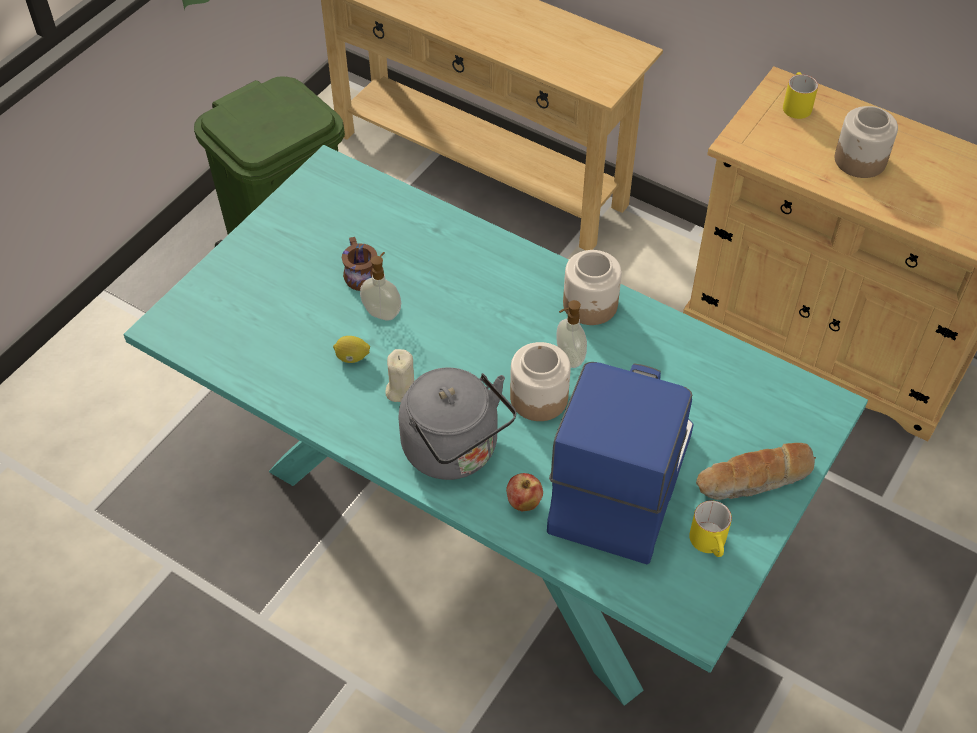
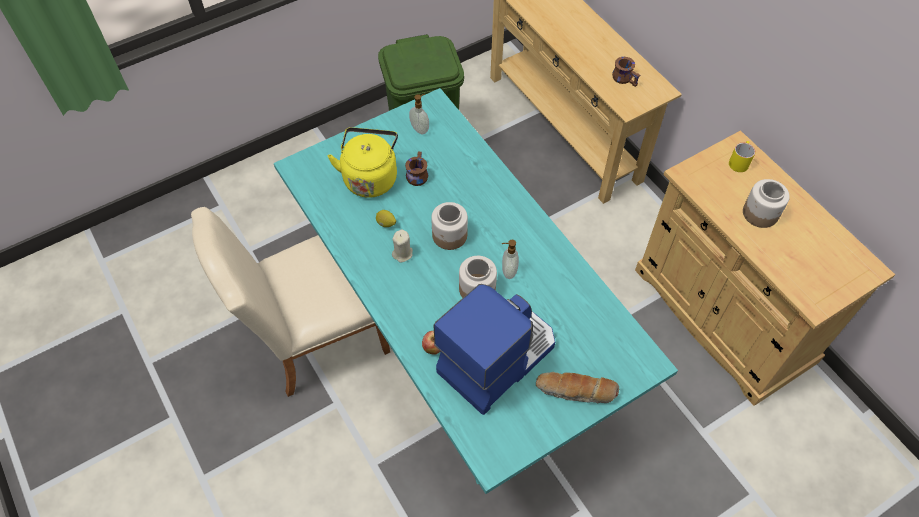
camera: 25 degrees right, 5 degrees up
soap dispenser [360,252,401,321] -> soap dispenser moved to [409,94,429,135]
grey kettle [399,367,516,480] -> none
jar [563,250,622,325] -> jar moved to [431,202,468,250]
yellow mug [689,501,732,557] -> none
none -> beige chair [191,207,390,397]
none -> yellow kettle [328,127,398,198]
none -> brown mug [612,57,640,87]

